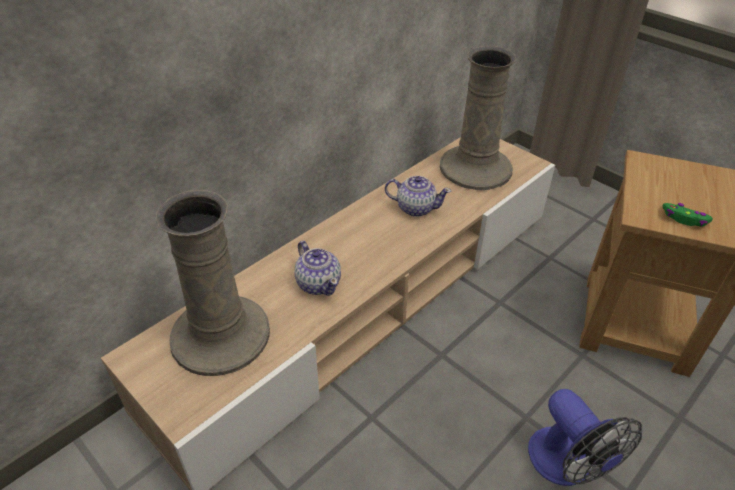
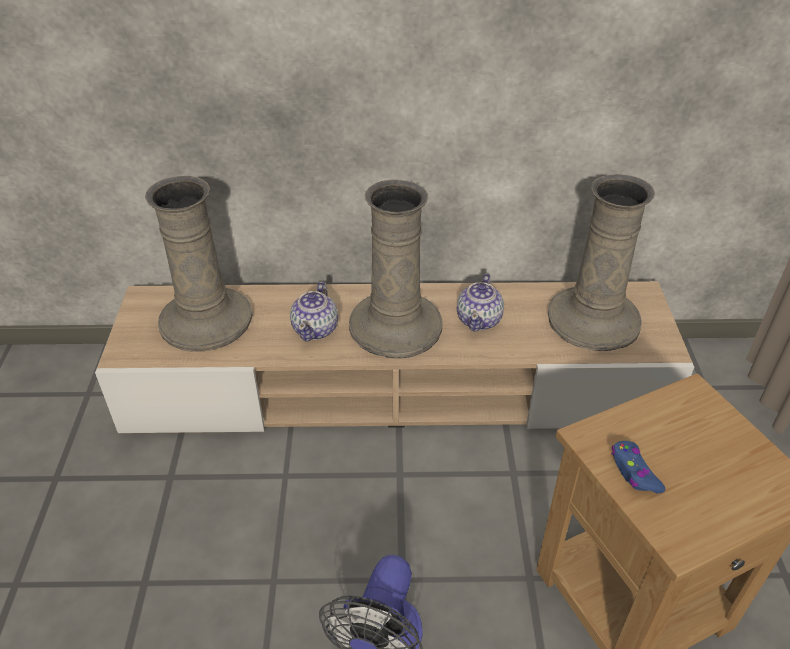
camera: 45 degrees right, 0 degrees up
teapot [385,176,451,217] -> teapot turned 45 degrees clockwise [457,273,504,332]
green game controller [663,203,713,227] -> blue game controller [612,441,665,493]
none -> beige vase [349,180,443,359]

